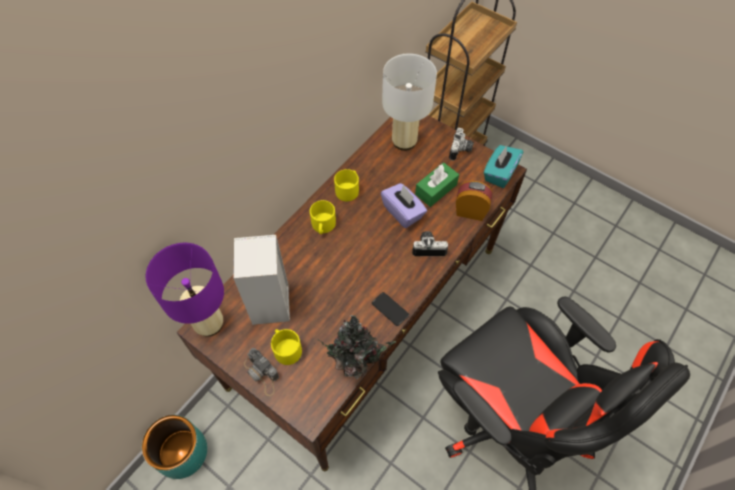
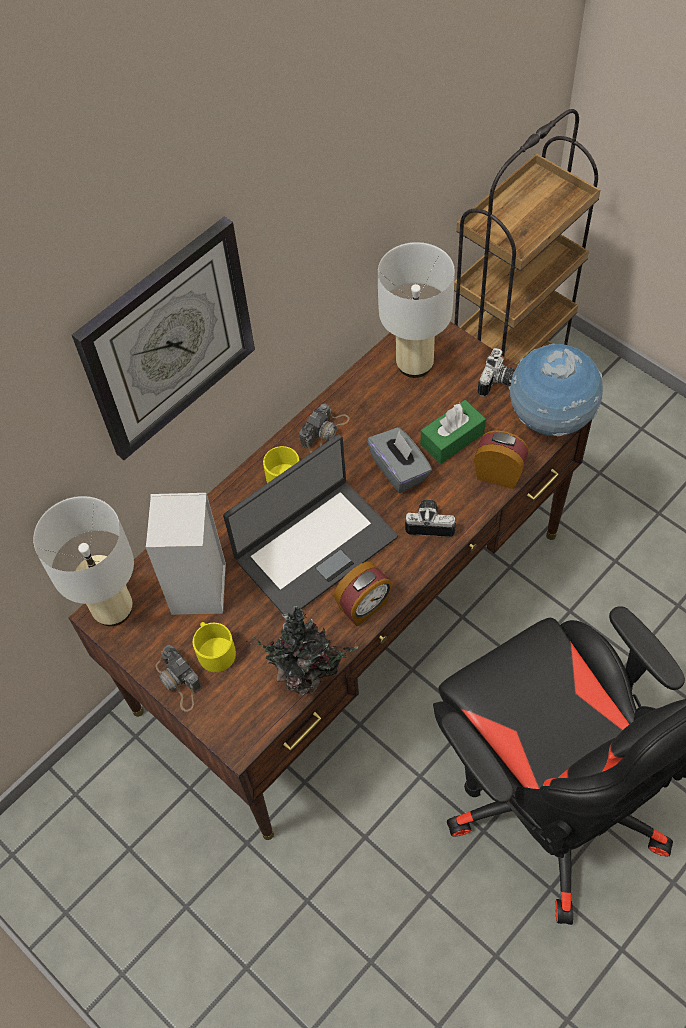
camera: 10 degrees right, 0 degrees up
turquoise planter [142,415,207,479] -> none
purple table lamp [146,243,224,337] -> white table lamp [33,496,134,626]
yellow mug [334,169,359,201] -> camera [300,403,350,453]
phone [372,292,409,326] -> alarm clock [334,561,392,626]
purple tissue box [381,183,427,228] -> grey tissue box [367,427,432,493]
turquoise tissue box [484,145,523,188] -> globe [509,344,603,437]
none -> wall clock [72,216,255,460]
none -> laptop [223,434,398,615]

